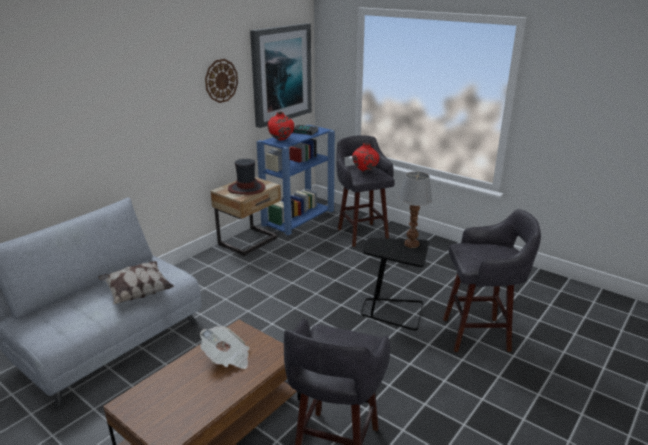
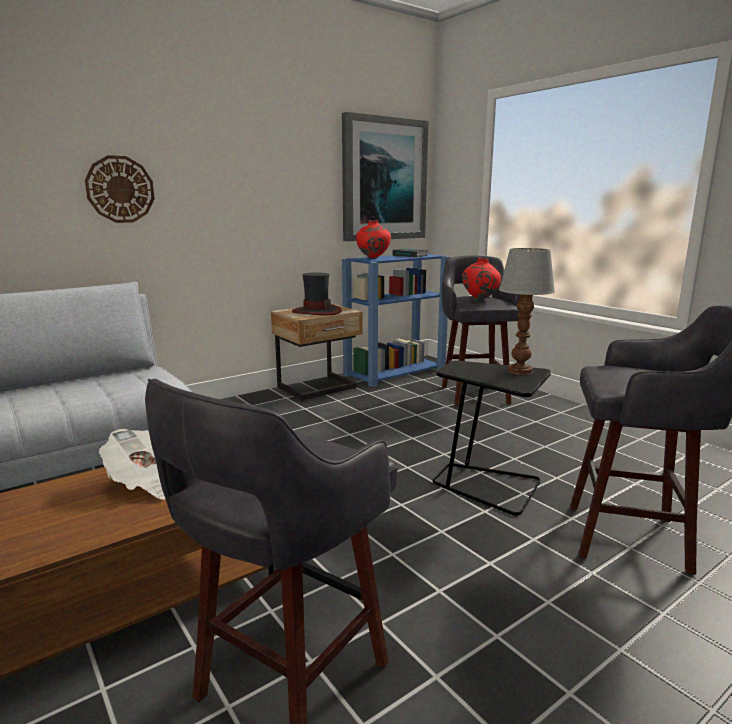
camera: 15 degrees right, 10 degrees down
pillow [98,261,174,305] -> none
wall clock [205,59,238,103] -> wall clock moved to [85,155,155,223]

